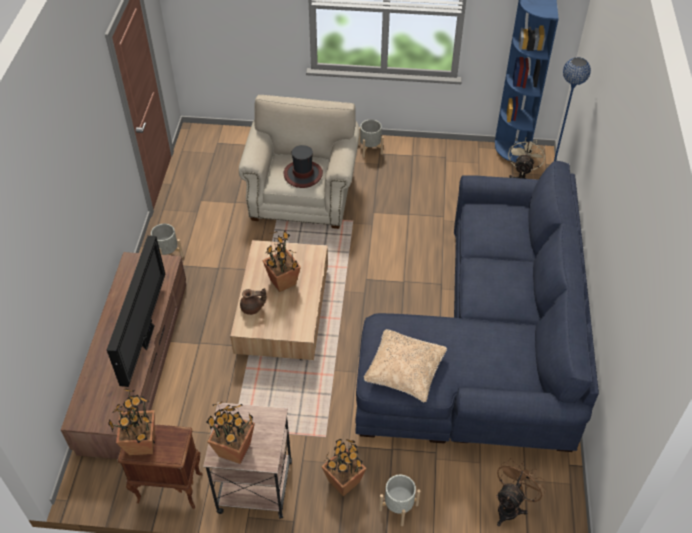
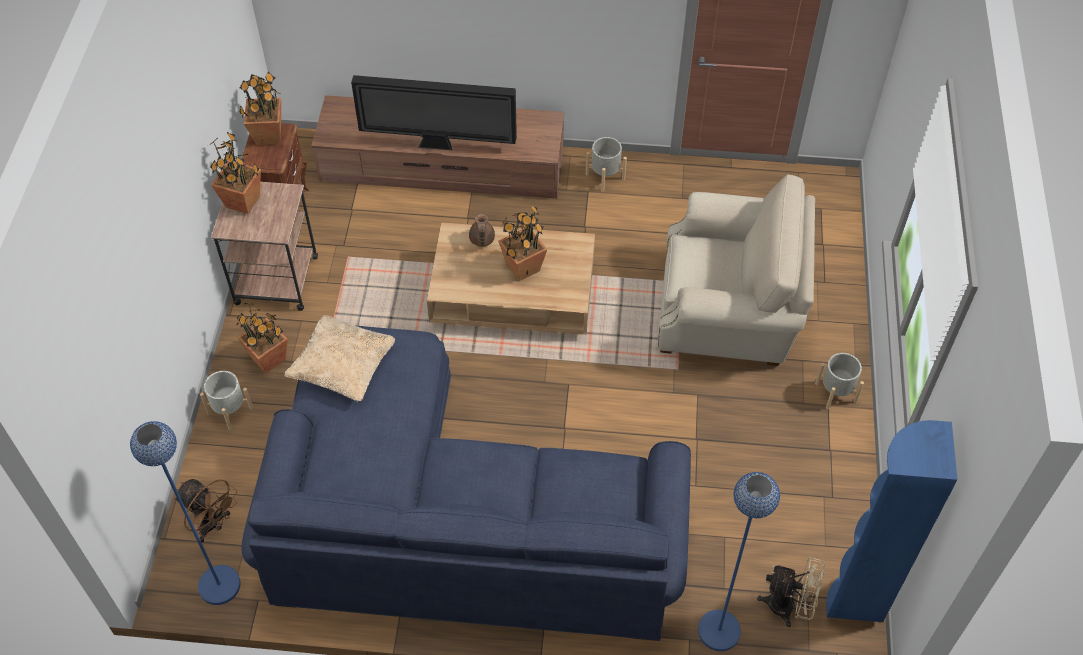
camera: 90 degrees right, 5 degrees up
hat [284,145,323,188] -> none
none -> blue floor lamp [130,421,241,605]

